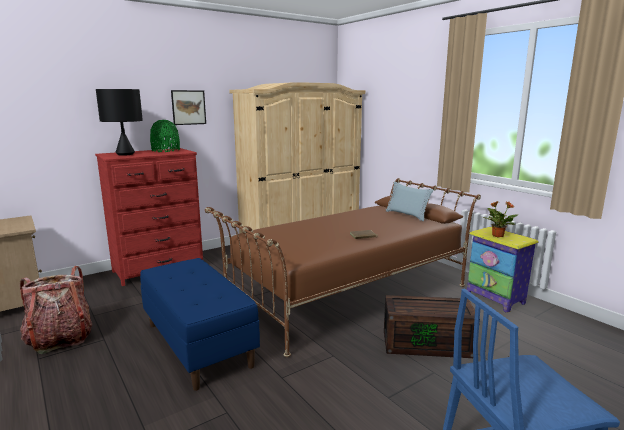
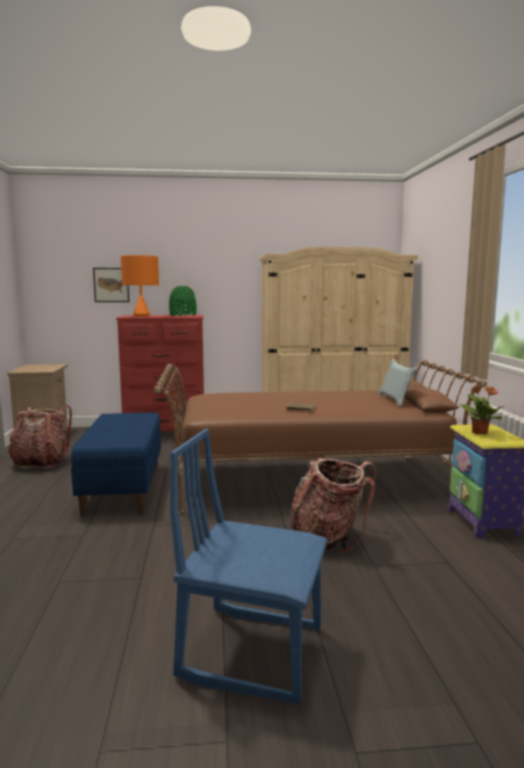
camera: 30 degrees right, 5 degrees down
black table lamp [96,89,143,156] -> orange table lamp [121,255,159,317]
picture [171,90,206,125] -> picture moved to [93,268,129,302]
brown storage box [384,295,480,358] -> backpack [290,458,376,553]

